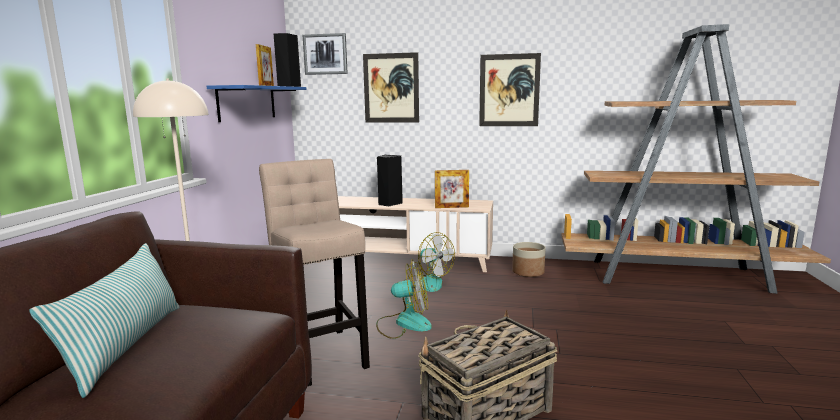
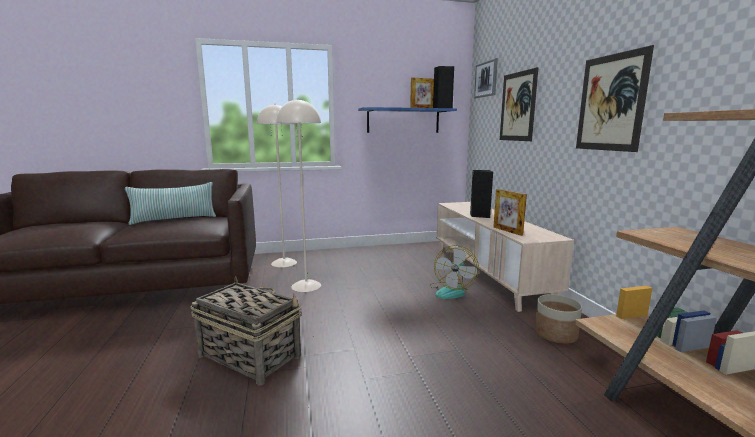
camera: 65 degrees right, 0 degrees up
beige stool [259,159,370,386] -> beige floor lamp [276,99,321,292]
fan [376,259,432,339] -> none

